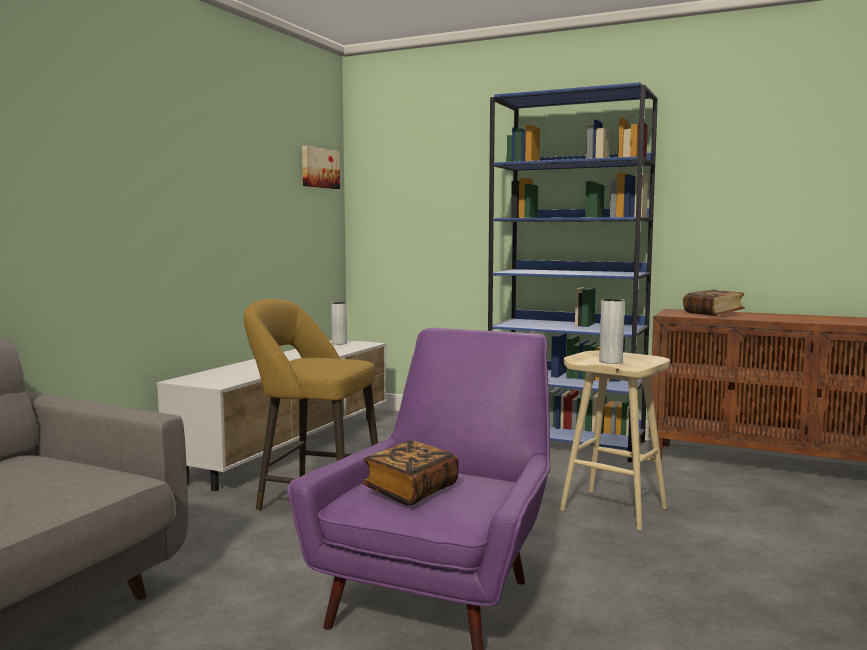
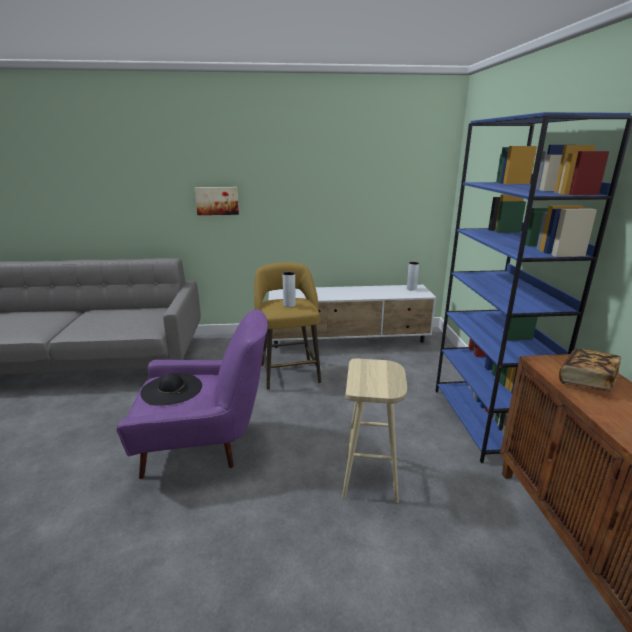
camera: 60 degrees right, 15 degrees up
picture [302,146,340,189] -> picture moved to [195,187,239,215]
book [362,441,459,505] -> black hat [140,373,202,406]
grey vase [599,299,625,364] -> grey vase moved to [283,272,296,307]

